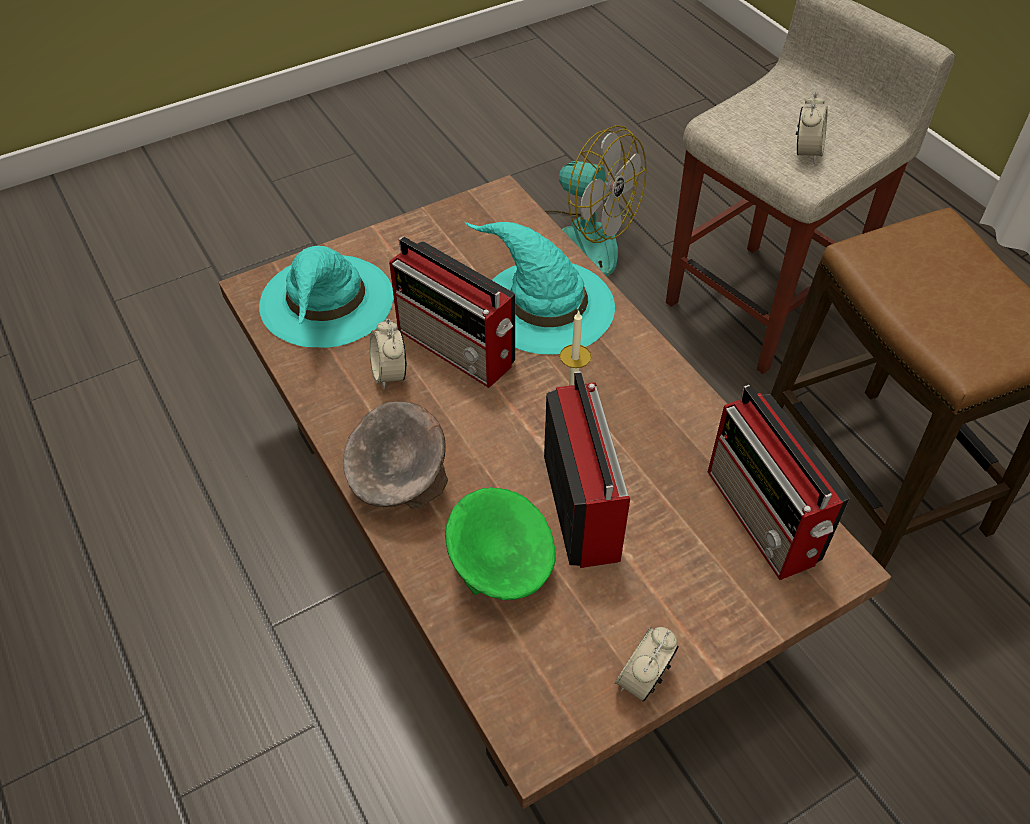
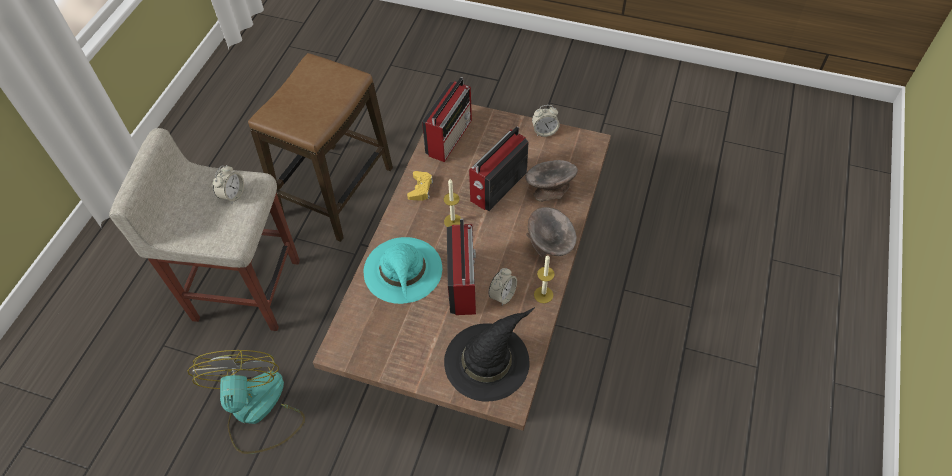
camera: 130 degrees left, 5 degrees up
turquoise hat [259,246,394,348] -> black hat [444,307,535,401]
green bowl [445,487,556,600] -> grey bowl [525,160,578,202]
alarm clock [796,92,828,163] -> alarm clock turned 135 degrees clockwise [213,165,244,204]
none -> yellow game controller [407,171,433,201]
none -> candle [534,255,555,303]

